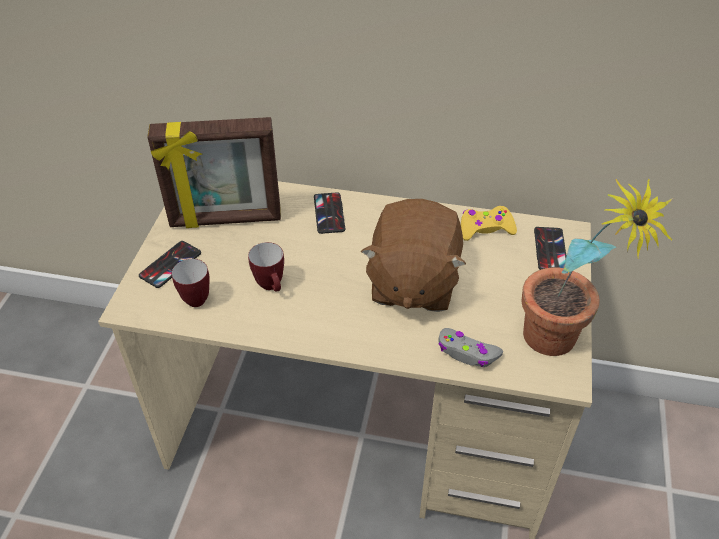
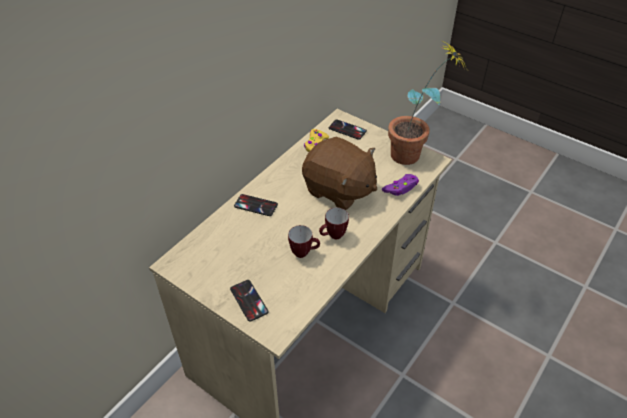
camera: 65 degrees left, 0 degrees up
picture frame [147,117,281,228] -> none
mug [172,259,210,307] -> mug moved to [319,207,349,239]
grey game controller [438,328,503,367] -> purple game controller [382,174,419,196]

